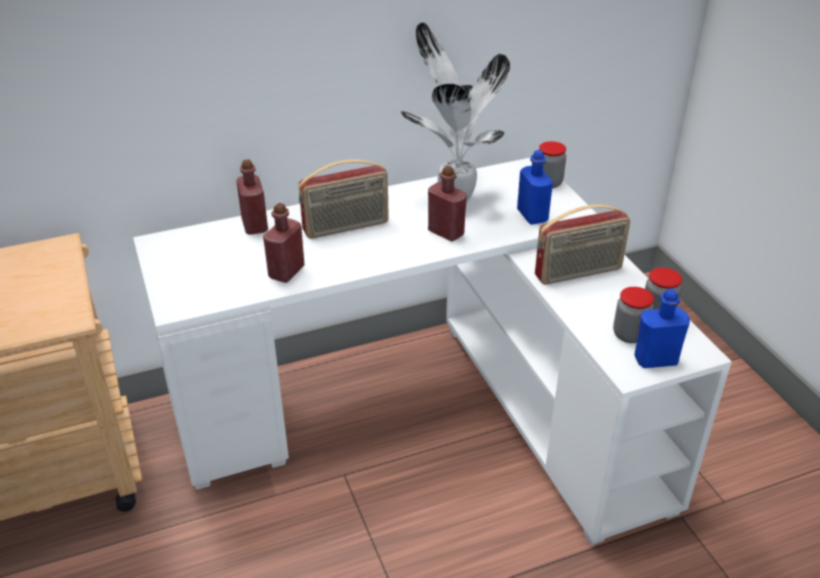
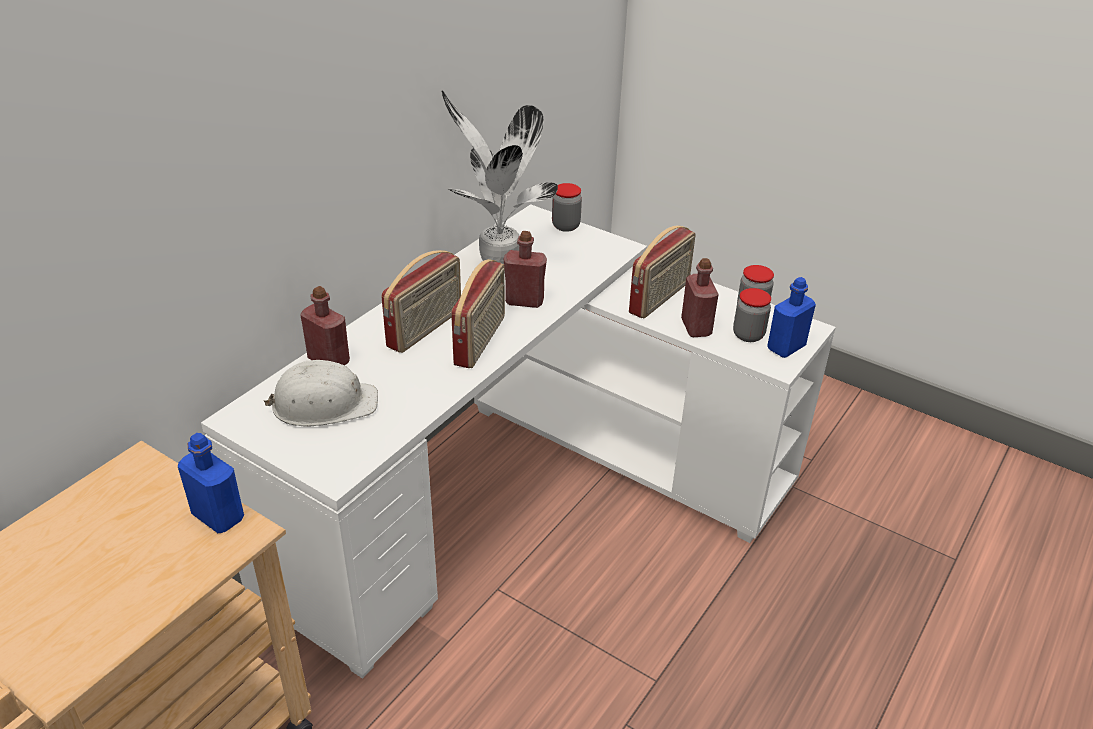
camera: 35 degrees left, 0 degrees up
red bottle [263,203,305,283] -> red bottle moved to [681,258,719,337]
blue bottle [517,150,553,225] -> blue bottle moved to [178,433,244,533]
none -> white hard hat [263,360,378,427]
none -> radio [451,259,505,368]

